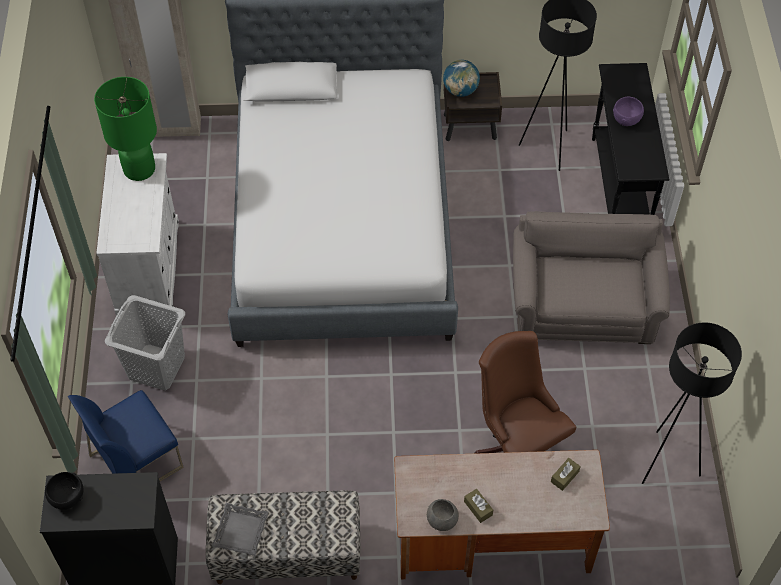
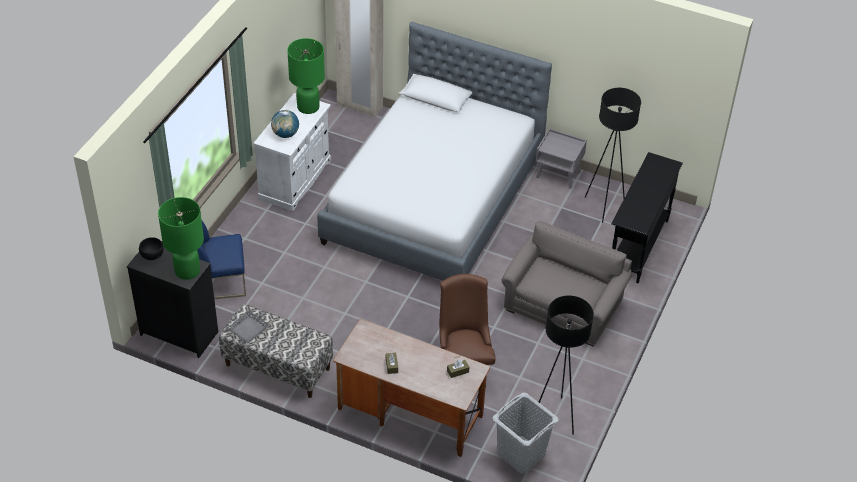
camera: 25 degrees right, 10 degrees down
grey laundry basket [105,295,185,390] -> grey laundry basket moved to [492,393,559,474]
grey bowl [427,499,459,531] -> none
globe [443,60,480,97] -> globe moved to [271,110,299,138]
brown nightstand [444,72,502,141] -> grey nightstand [536,128,587,189]
purple bowl [613,97,644,126] -> none
none -> green table lamp [158,197,204,280]

